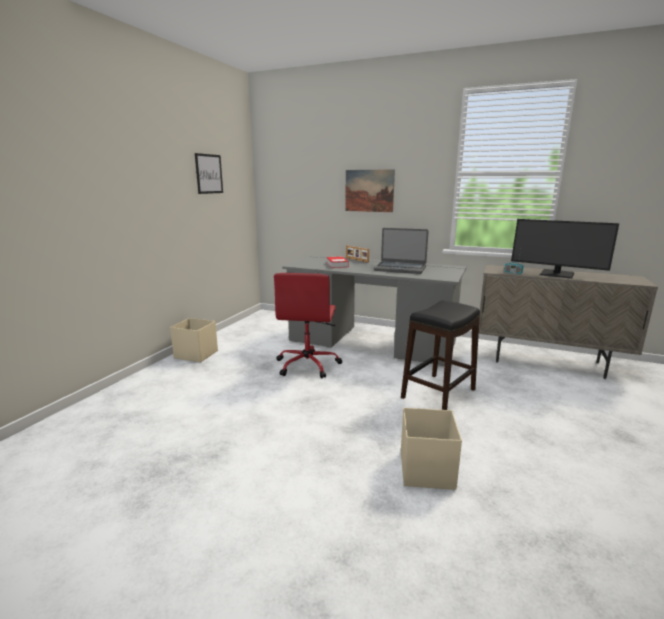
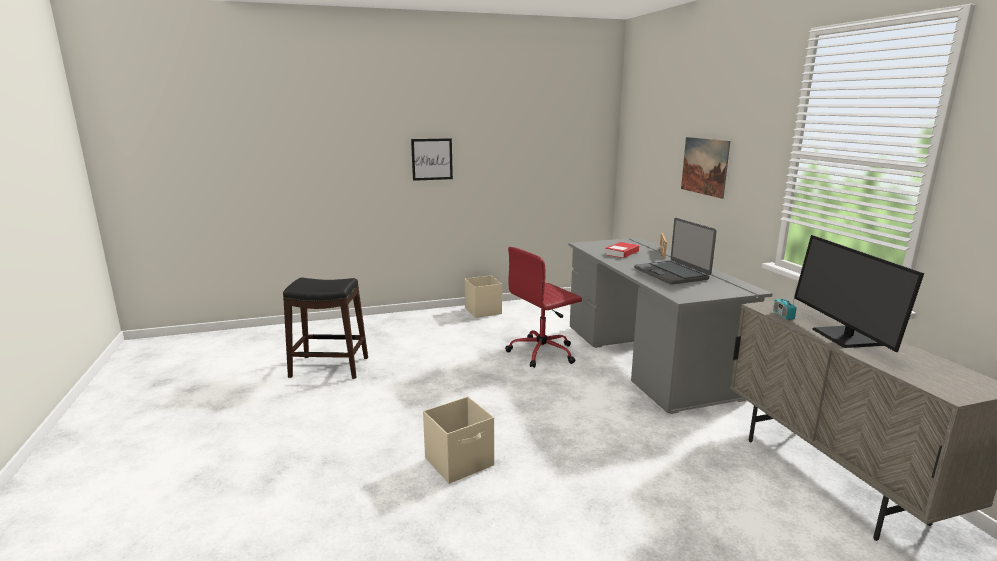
camera: 50 degrees right, 0 degrees up
picture [195,153,223,194] -> picture moved to [411,138,453,181]
black stool [401,301,480,410] -> black stool moved to [283,278,368,379]

